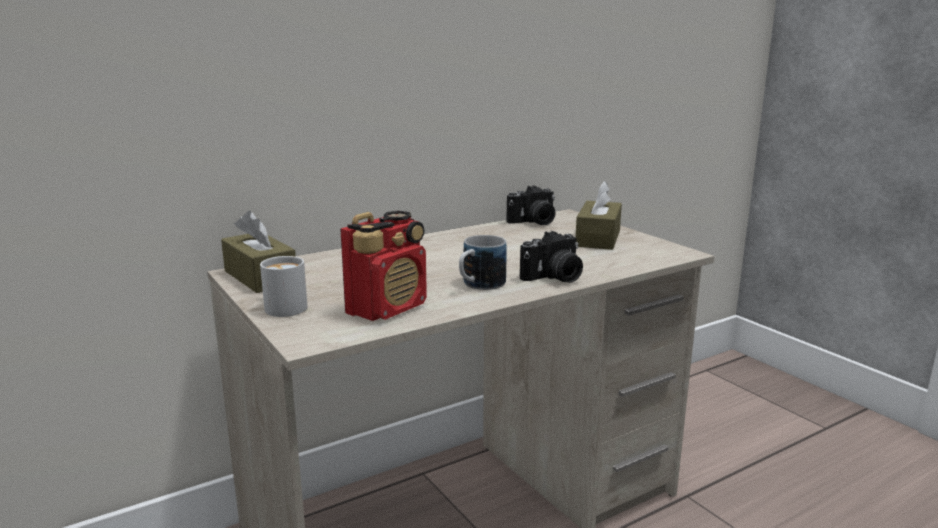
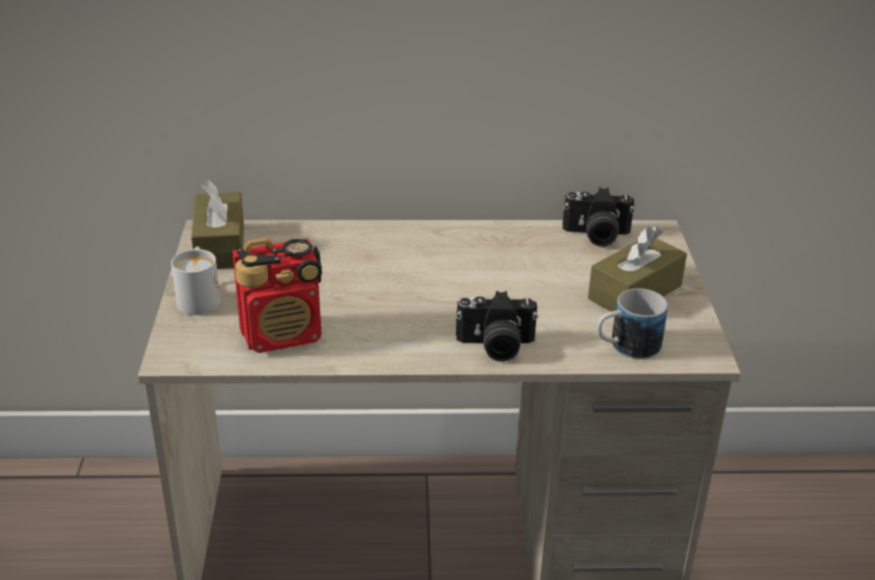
camera: 30 degrees right, 15 degrees up
mug [459,235,506,290] -> mug moved to [597,288,668,359]

